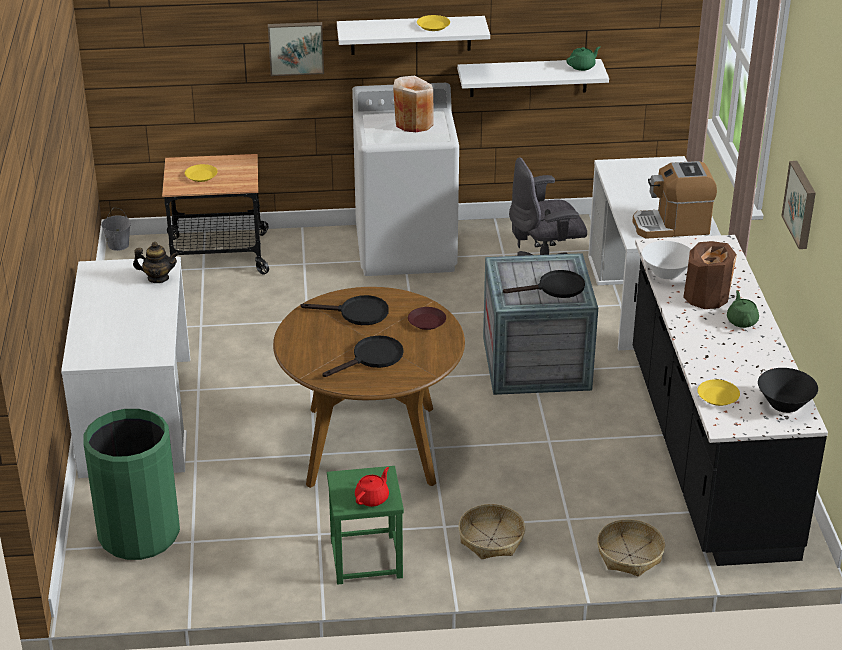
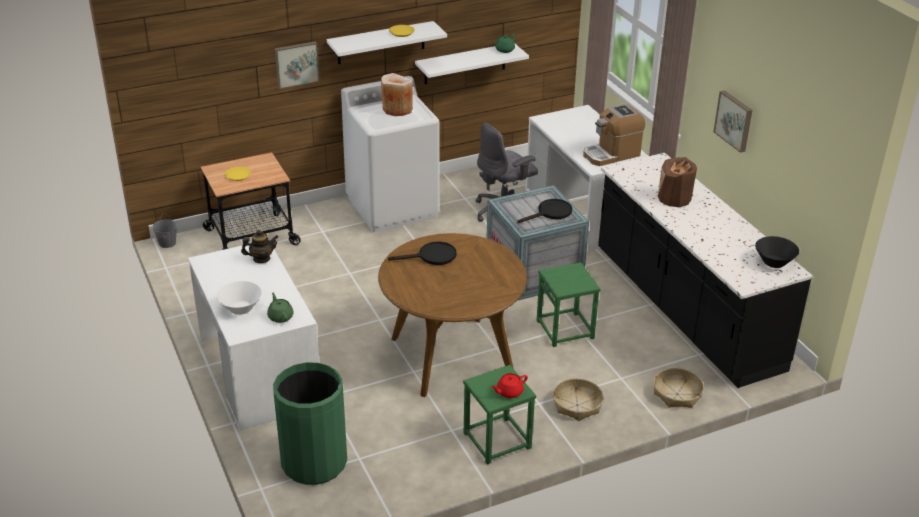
camera: 20 degrees left, 0 degrees up
black frying pan [323,336,403,377] -> none
red teapot [355,467,389,507] -> red teapot turned 135 degrees counterclockwise [491,373,528,398]
brown plate [408,307,446,330] -> none
white bowl [642,241,691,279] -> white bowl moved to [217,281,262,315]
yellow plate [697,379,740,406] -> none
green teapot [727,290,759,328] -> green teapot moved to [267,293,294,323]
none -> green stool [536,263,600,347]

